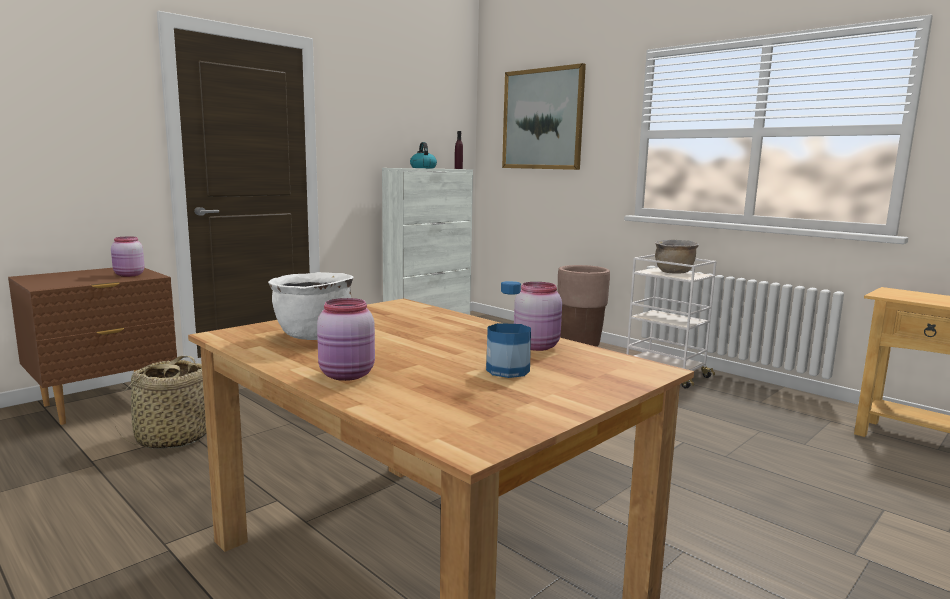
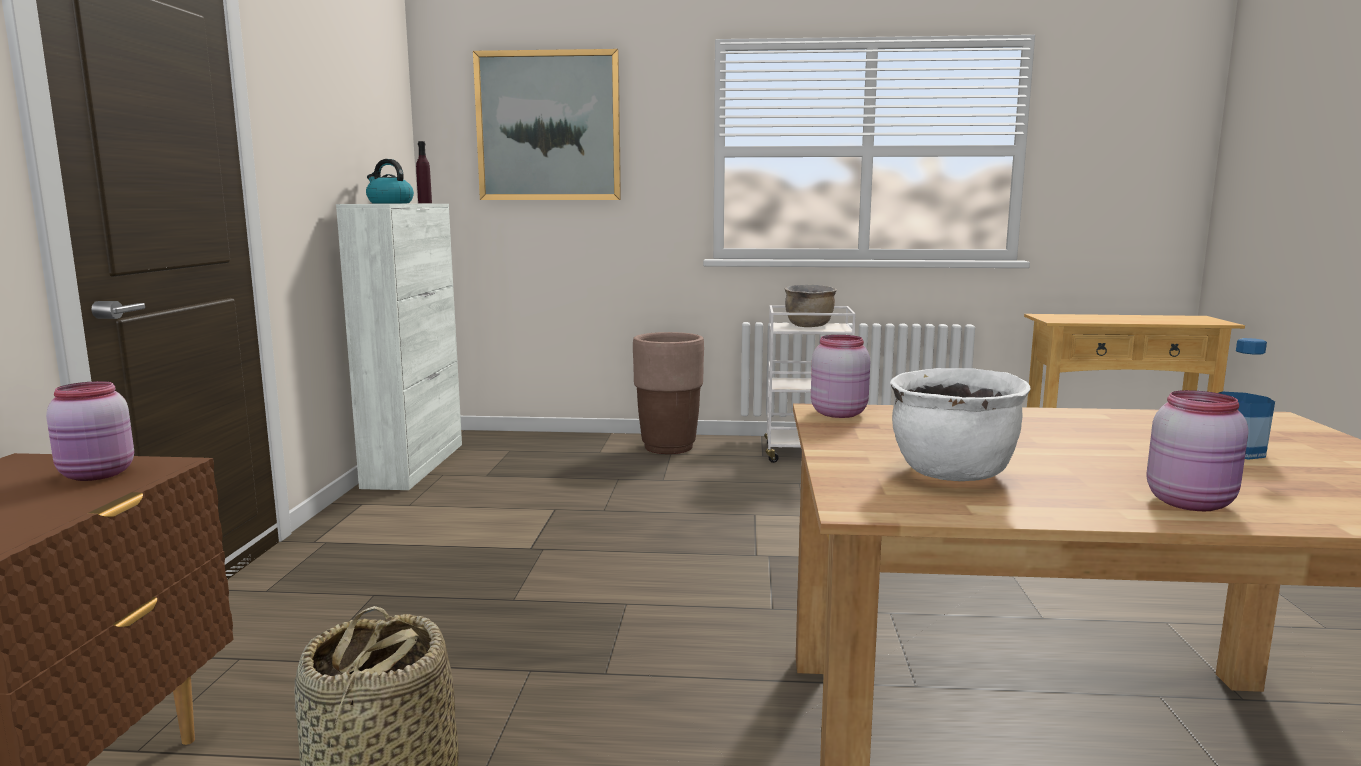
camera: 40 degrees left, 0 degrees up
pink jar [514,282,562,351] -> pink jar moved to [811,335,870,418]

